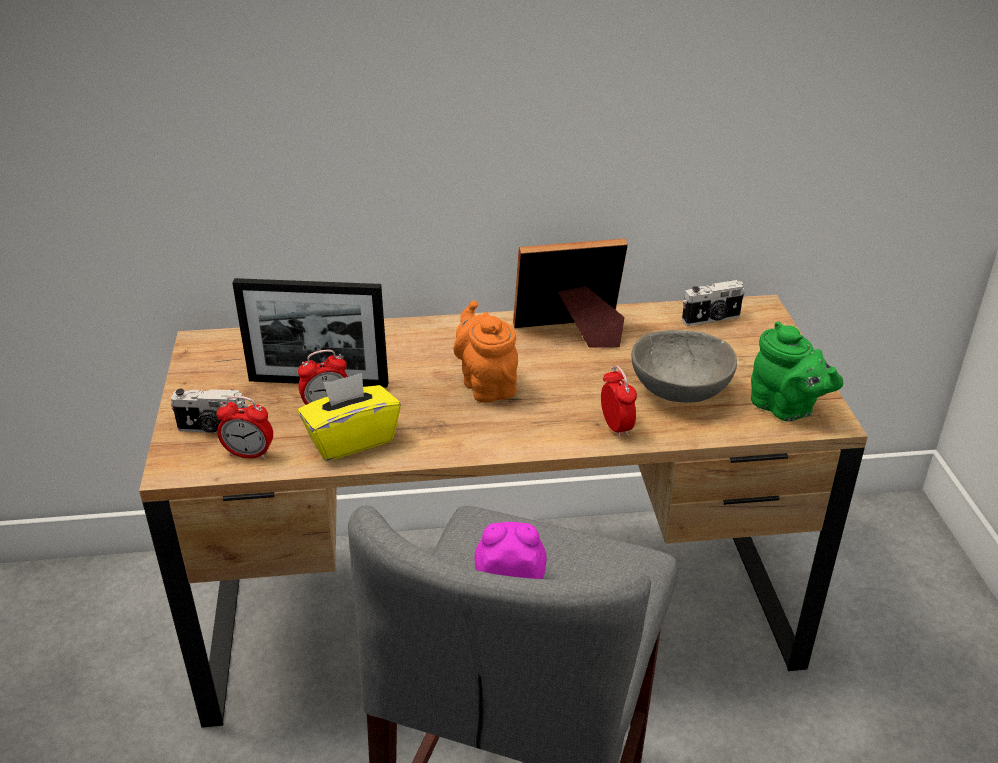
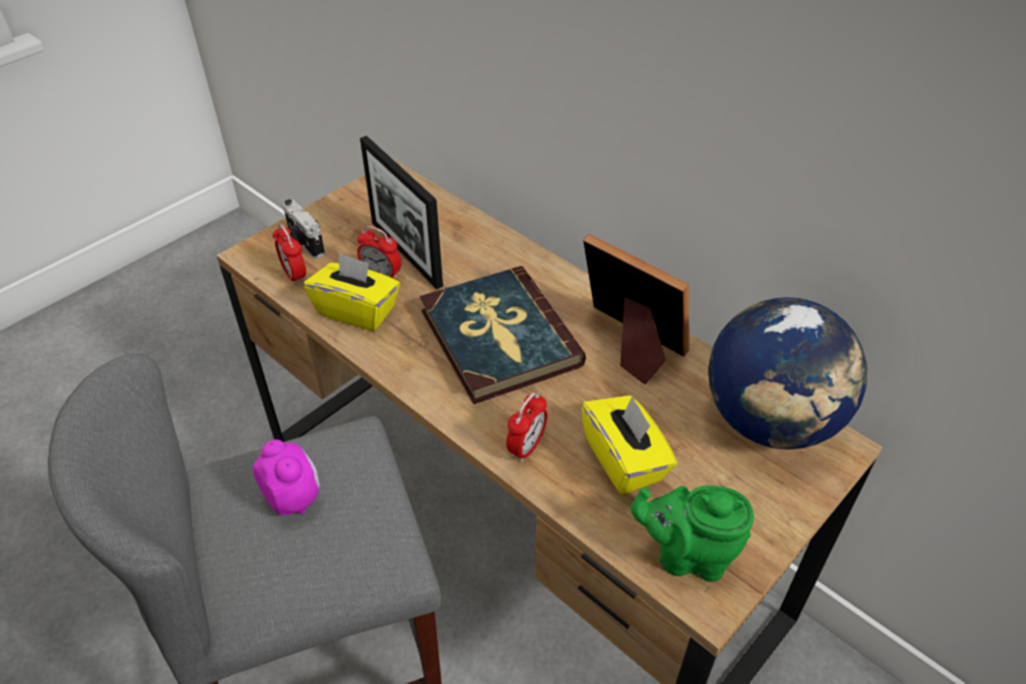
camera: 50 degrees right, 10 degrees up
orange teapot [453,300,518,403] -> book [420,266,586,404]
grey bowl [632,330,737,403] -> yellow tissue box [581,395,677,495]
camera [682,280,745,326] -> globe [708,297,867,449]
green teapot [751,321,843,422] -> green teapot turned 90 degrees clockwise [631,485,754,582]

